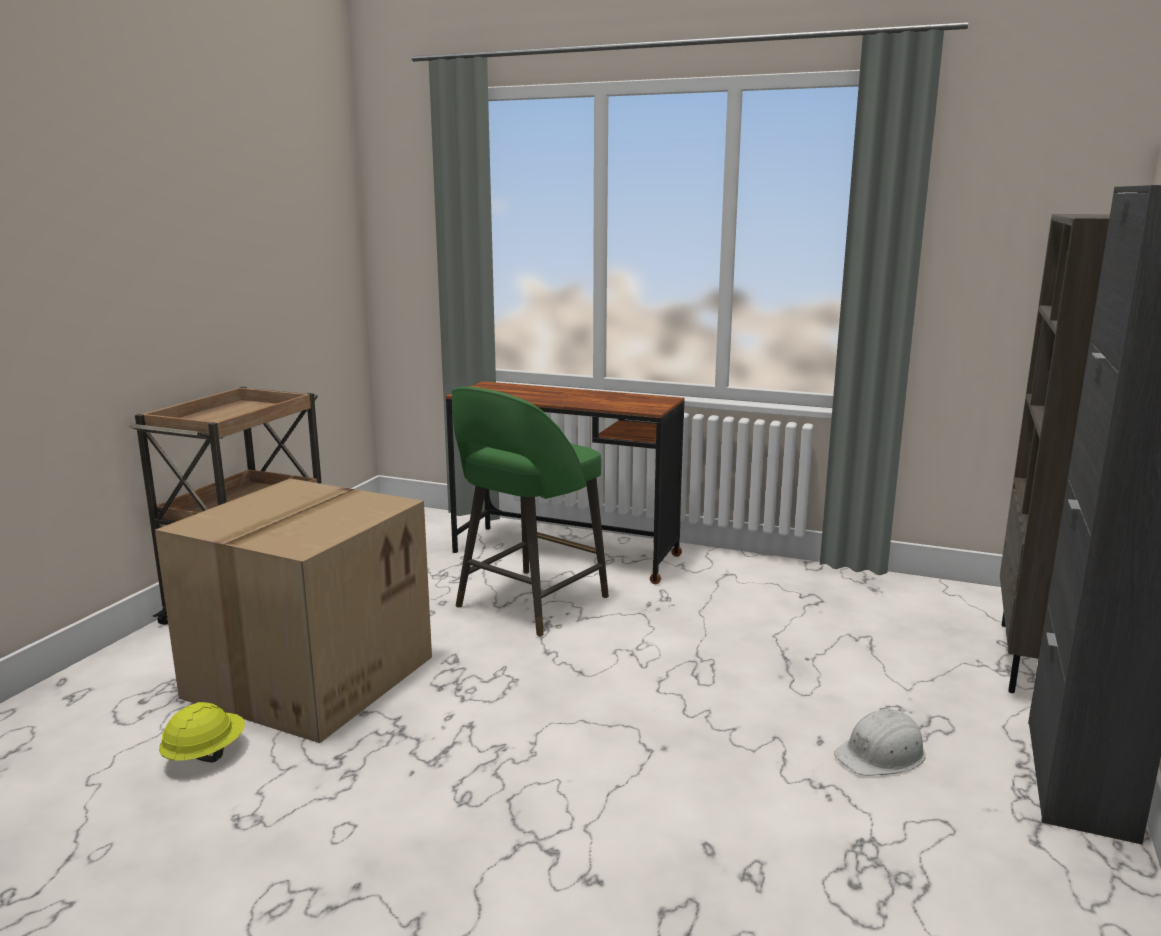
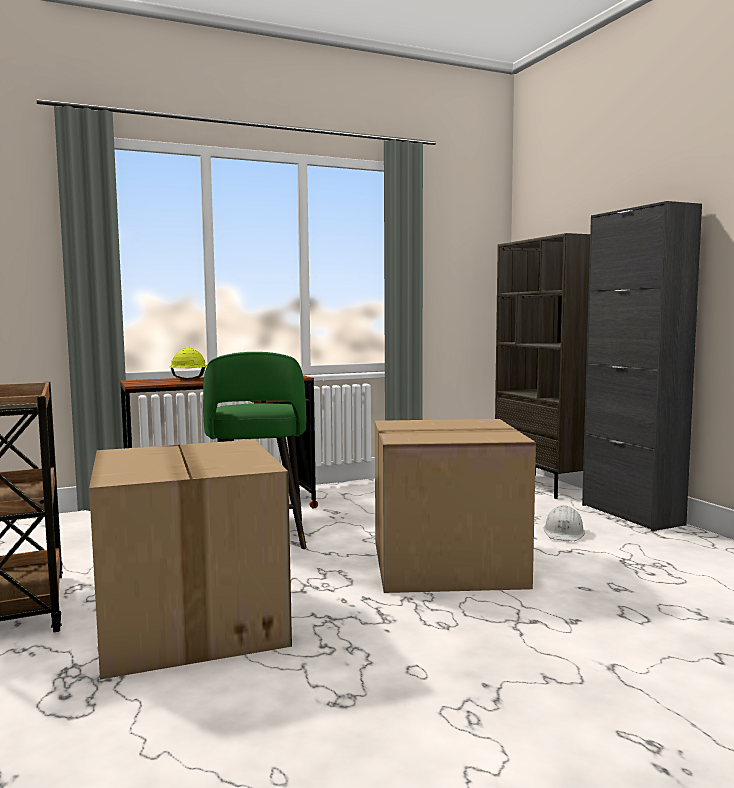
camera: 45 degrees left, 10 degrees down
yellow hard hat [159,702,245,763] -> yellow hard hat moved to [169,348,207,379]
none -> cardboard box [375,419,536,593]

